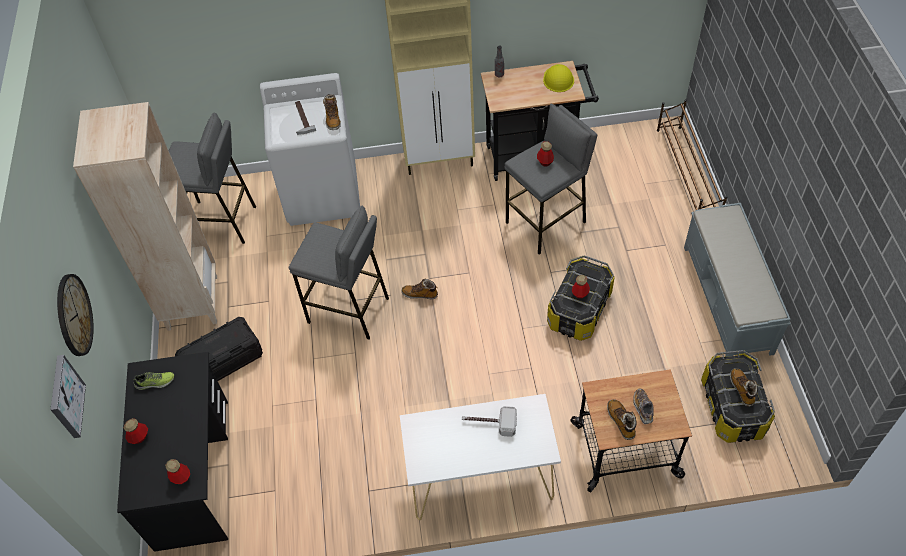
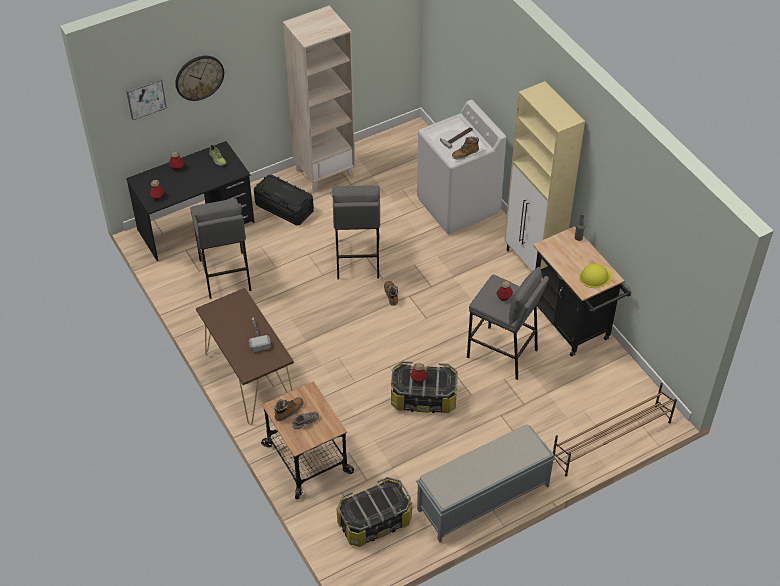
camera: 65 degrees right, 5 degrees down
grey stool [169,113,256,244] -> grey stool moved to [190,199,251,299]
white console table [400,394,561,520] -> brown console table [196,288,294,425]
boot [730,368,758,407] -> none

